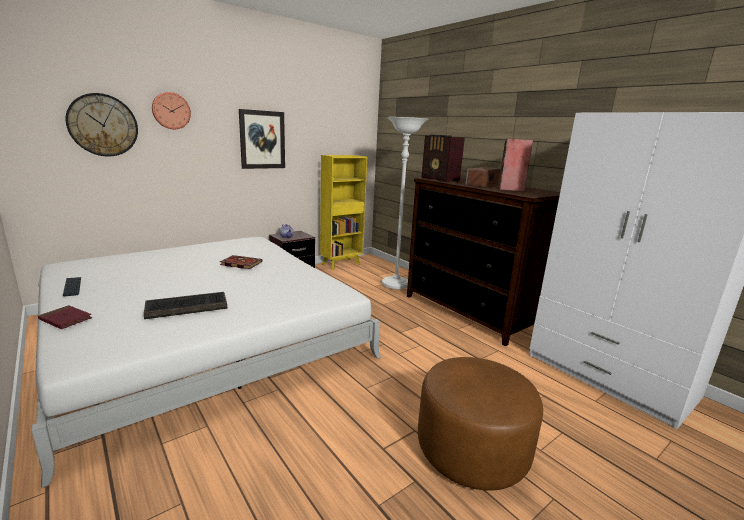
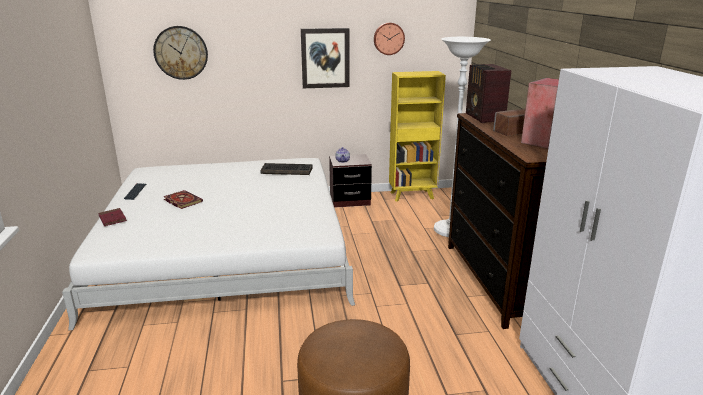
camera: 30 degrees right, 5 degrees up
keyboard [144,292,227,319] -> keyboard moved to [260,163,313,175]
wall clock [152,92,191,129] -> wall clock moved to [374,23,405,55]
book [220,255,262,269] -> book moved to [163,190,203,209]

